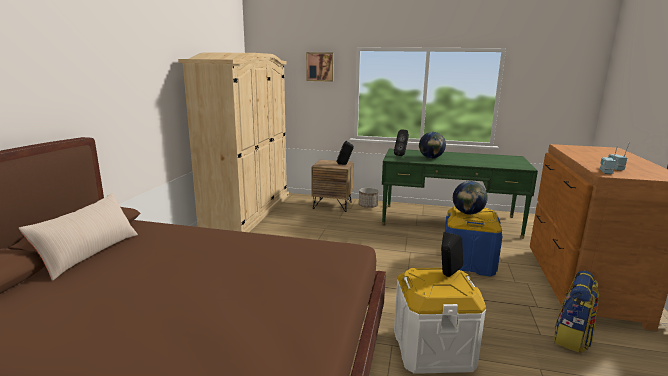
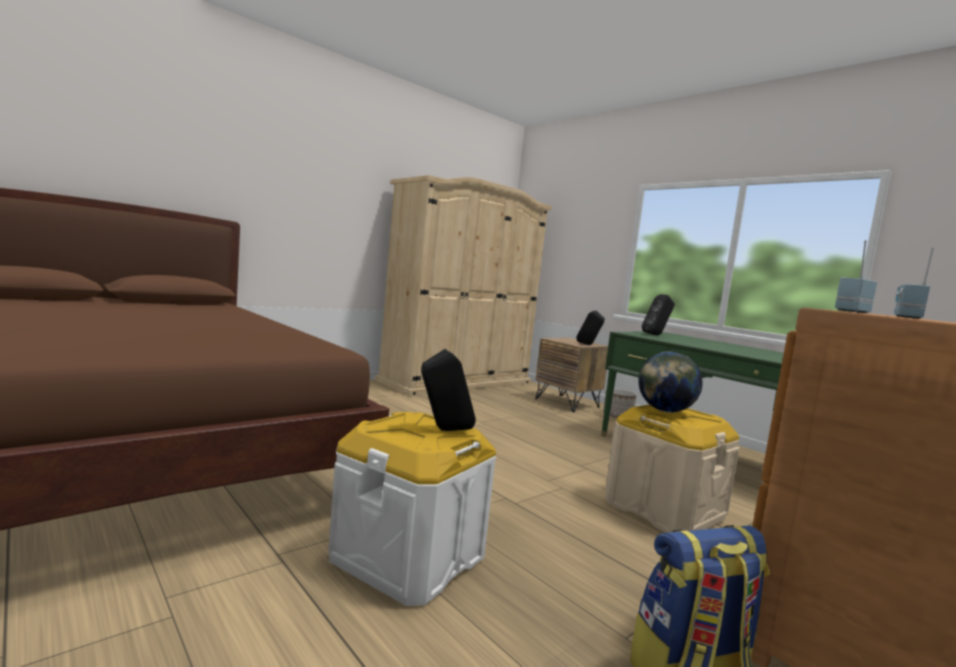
camera: 35 degrees right, 10 degrees down
beige pillow [18,193,138,281] -> none
picture [306,52,334,82] -> none
globe [419,132,446,159] -> none
blue storage box [445,206,503,277] -> beige storage box [605,404,739,533]

